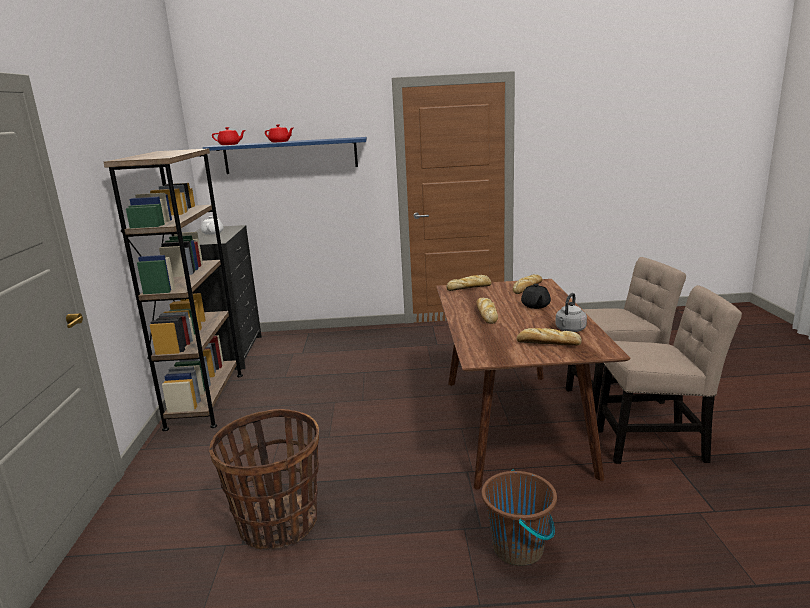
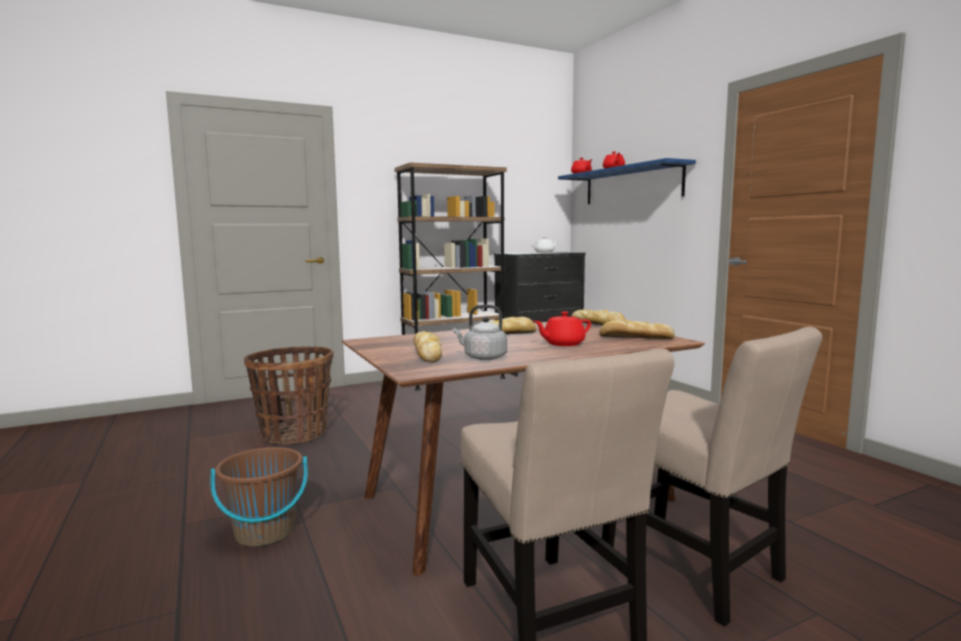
camera: 65 degrees right, 10 degrees down
black teapot [521,284,551,309] -> red teapot [534,311,591,346]

